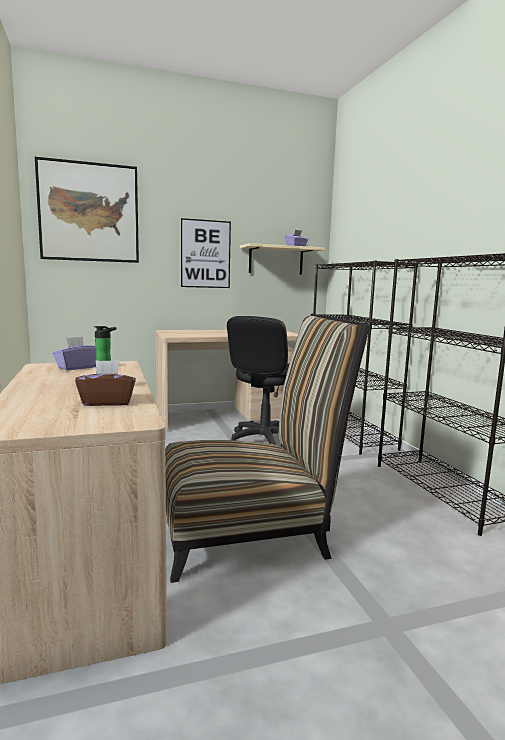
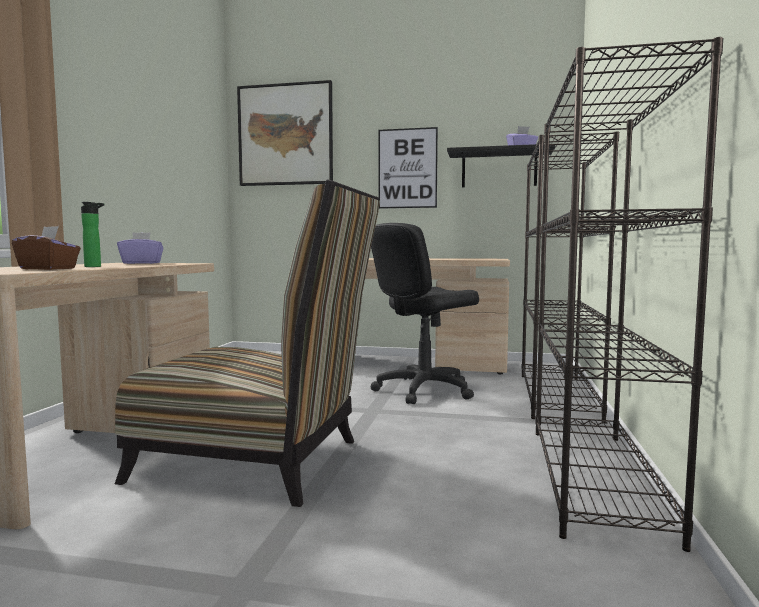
camera: 30 degrees right, 5 degrees down
beige shelf [240,243,325,275] -> black shelf [447,144,555,188]

